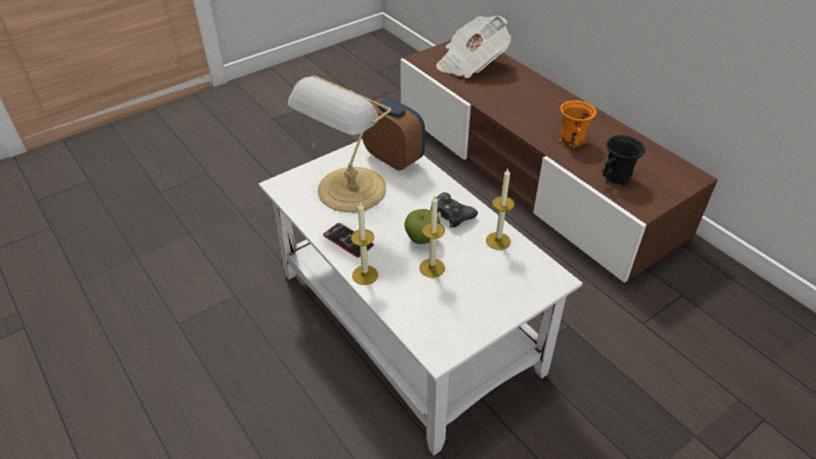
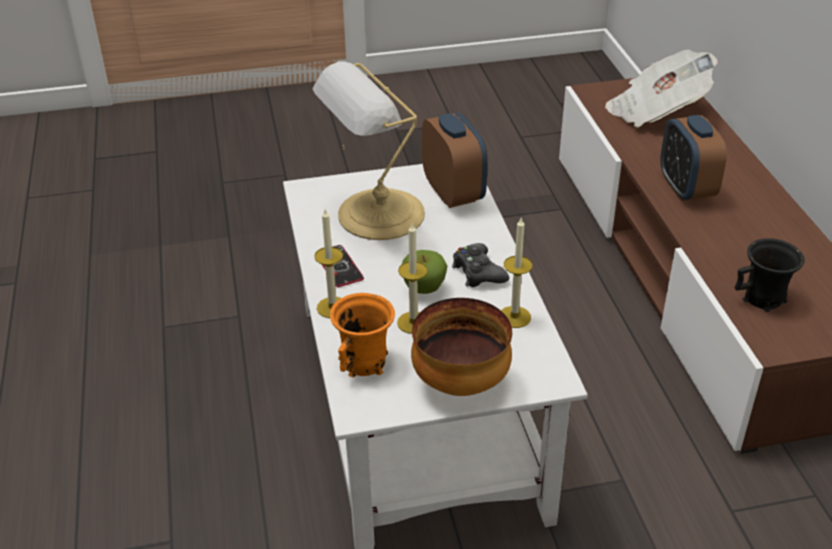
camera: 25 degrees right, 5 degrees down
orange mug [558,100,597,148] -> orange mug moved to [330,293,395,377]
none -> bowl [411,298,512,396]
none -> alarm clock [660,115,727,201]

